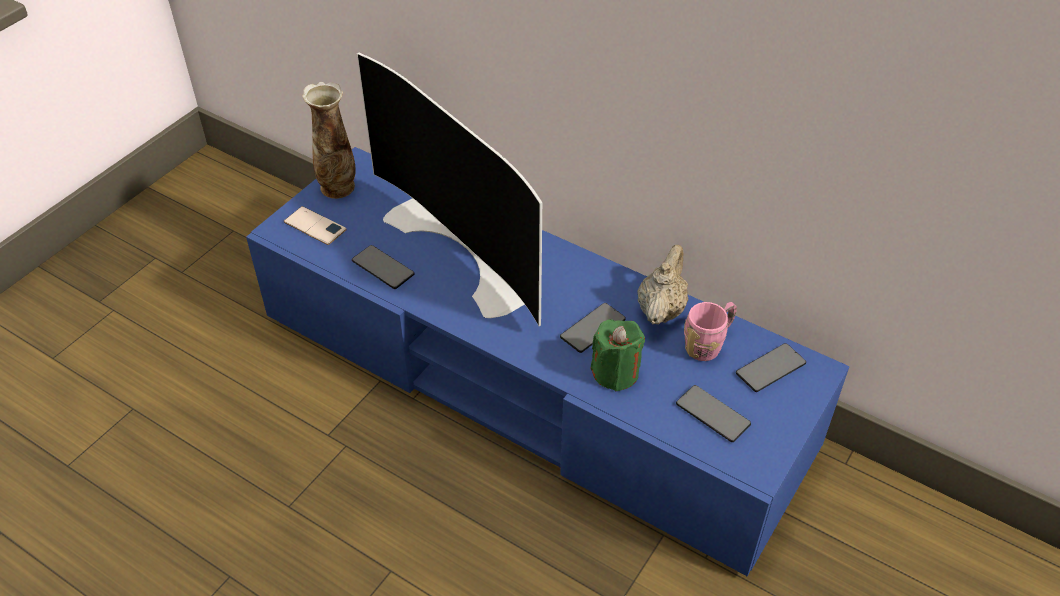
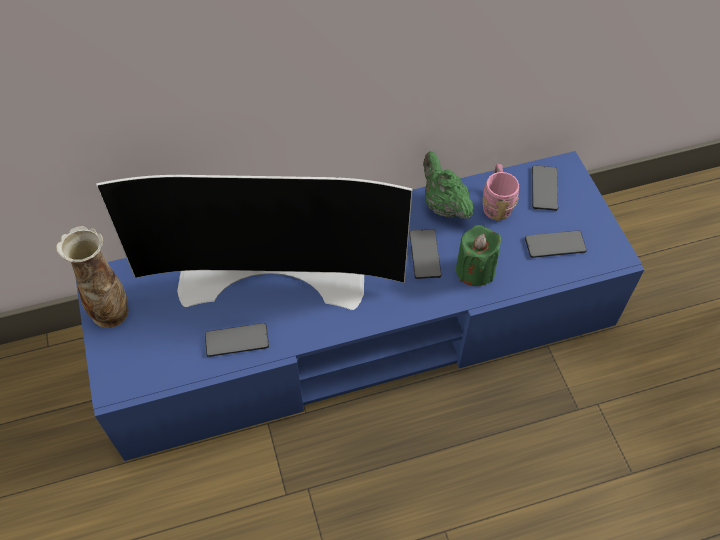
camera: 50 degrees left, 10 degrees up
phone [284,206,347,245] -> none
beige teapot [637,245,688,324] -> green teapot [423,151,474,219]

